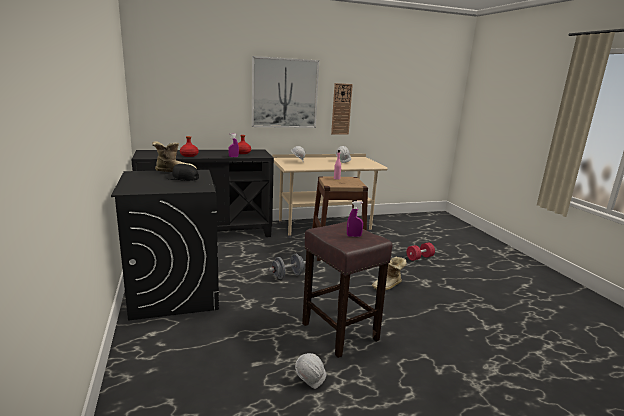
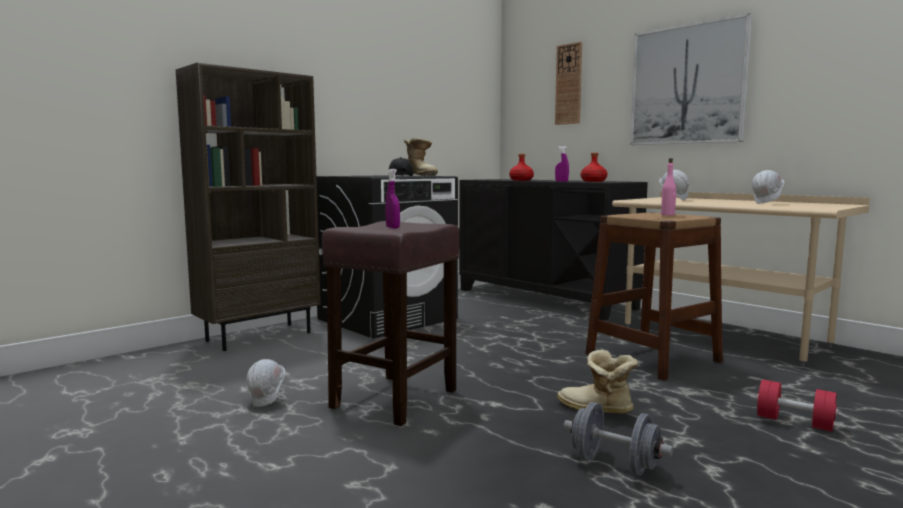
camera: 65 degrees right, 10 degrees down
grey dumbbell [269,254,306,279] -> grey dumbbell moved to [564,402,673,475]
wall clock [331,83,353,135] -> wall clock moved to [555,42,582,125]
none -> brown bookcase [176,63,321,351]

